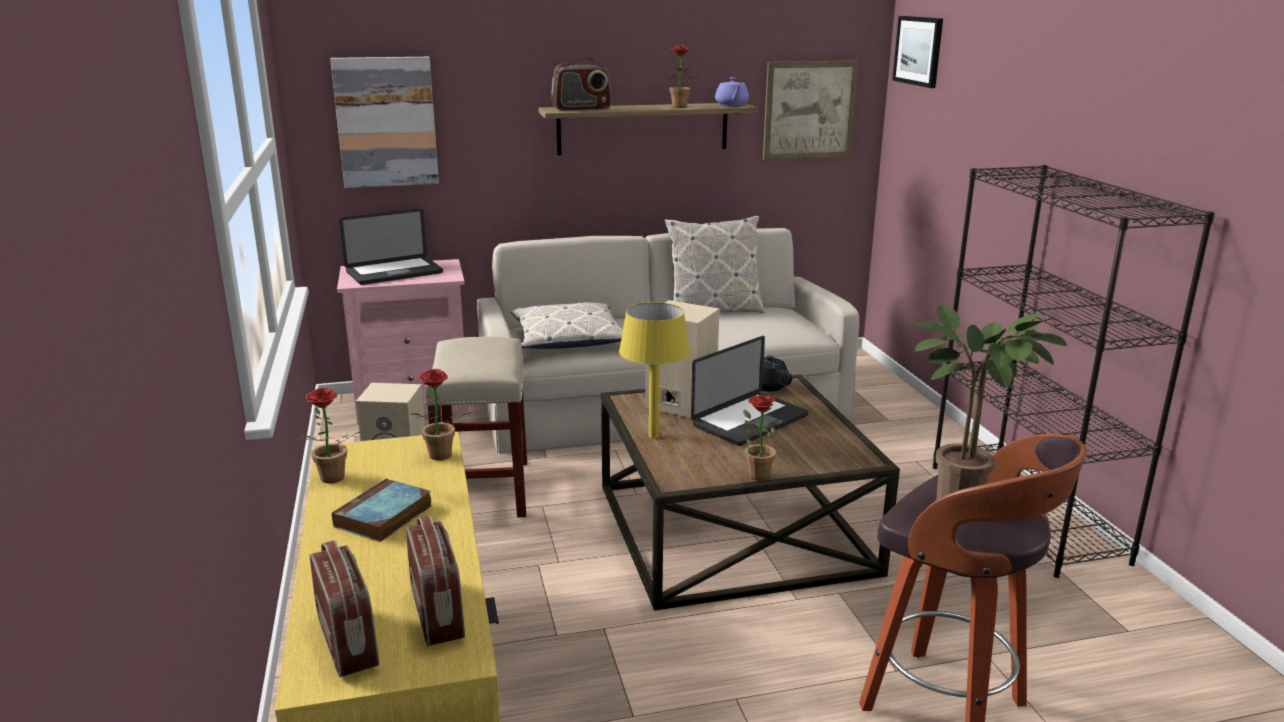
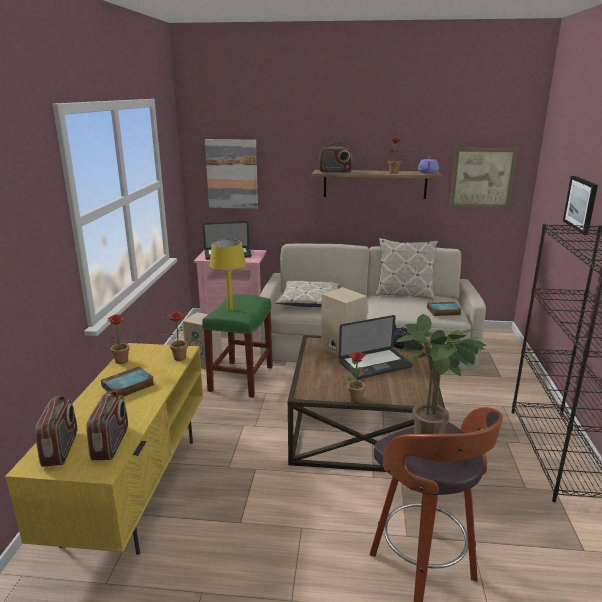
camera: 20 degrees right, 0 degrees up
beige stool [425,336,527,517] -> green stool [202,294,273,398]
yellow table lamp [619,302,690,438] -> yellow table lamp moved to [209,239,246,310]
picture [892,16,943,88] -> picture moved to [563,176,598,235]
none -> book [427,302,462,316]

